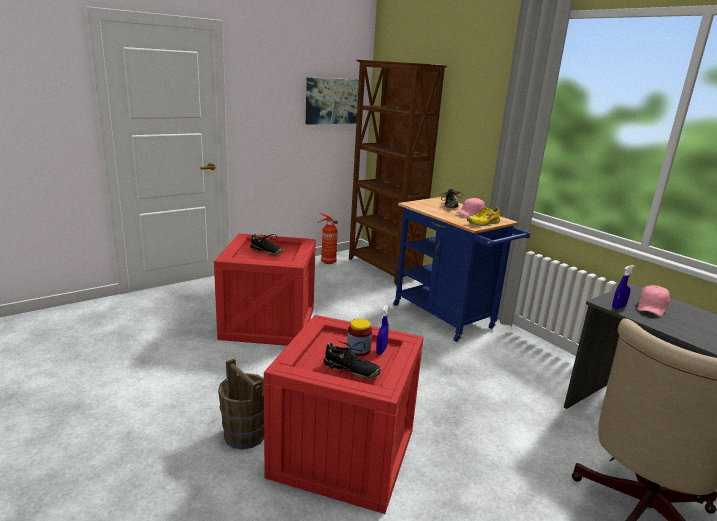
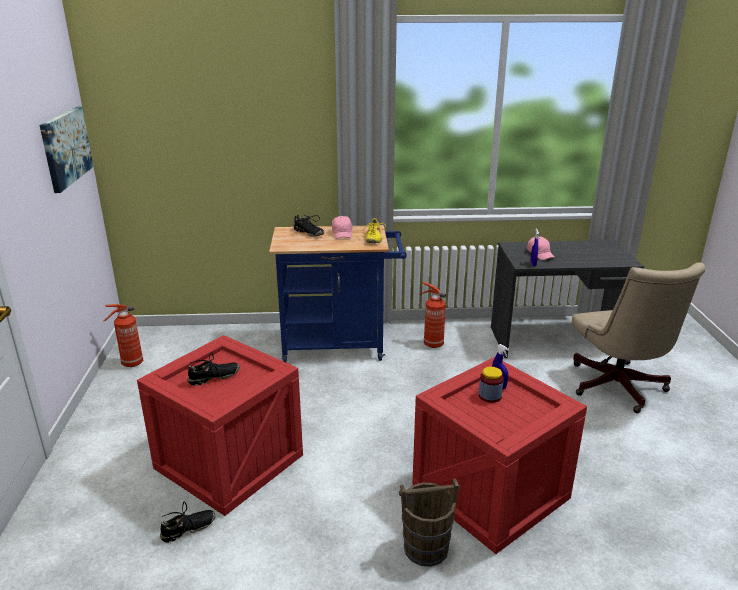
camera: 55 degrees left, 5 degrees up
black shoe [323,341,381,378] -> black shoe moved to [160,502,216,543]
brown bookcase [349,60,447,285] -> none
none -> fire extinguisher [418,282,446,348]

